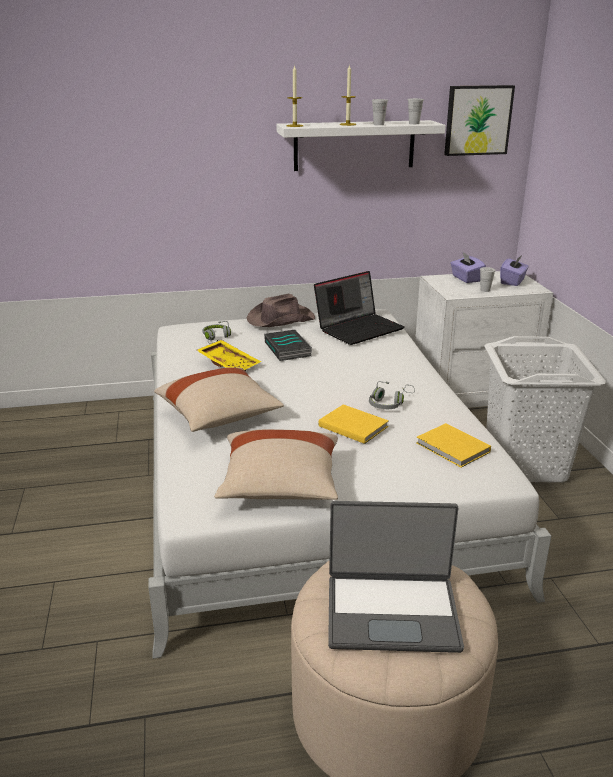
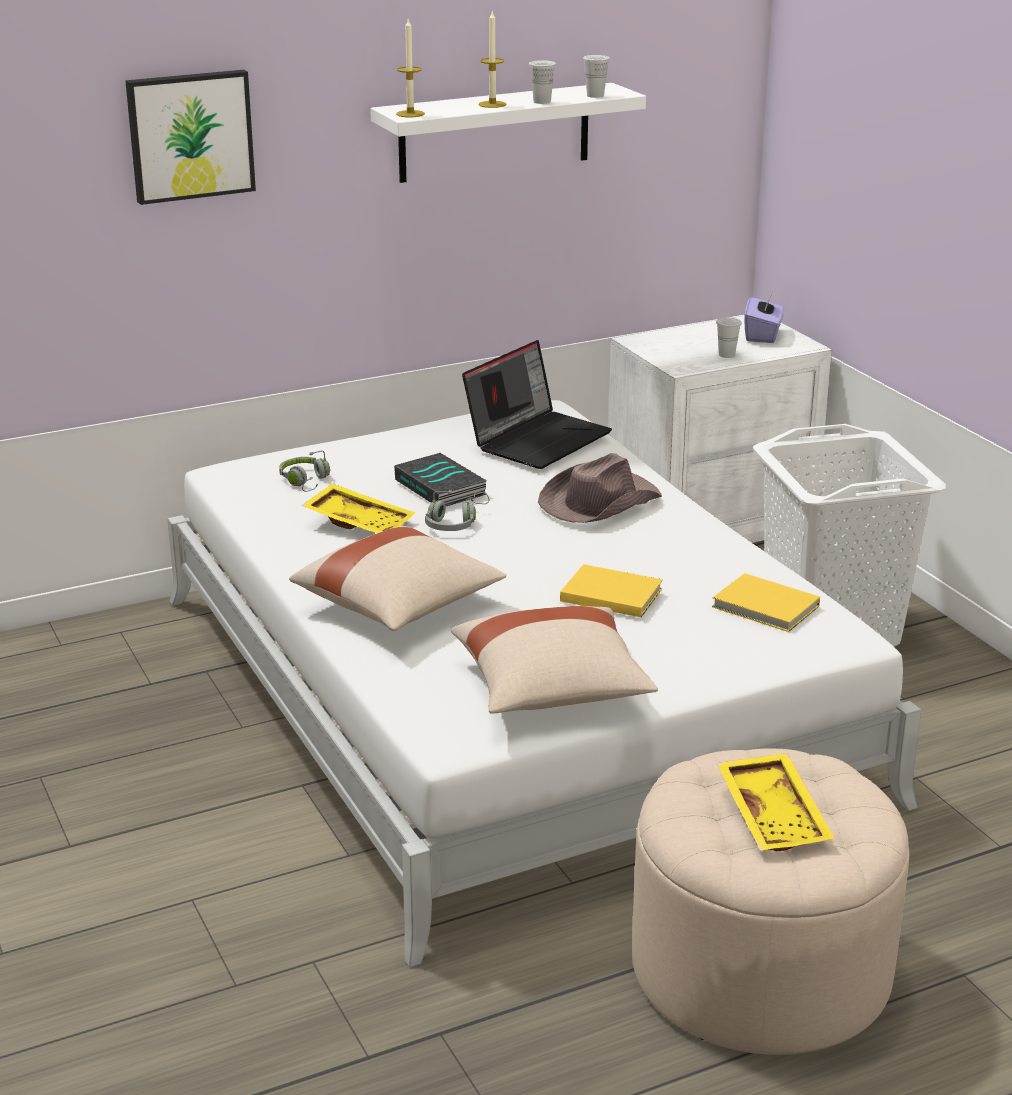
camera: 15 degrees left, 0 degrees up
brown hat [247,294,315,327] -> brown hat moved to [538,453,662,523]
laptop [328,501,464,653] -> yellow tray [717,753,834,851]
grey headphones [369,381,415,409] -> grey headphones moved to [425,490,489,531]
picture [444,85,515,156] -> picture moved to [125,70,256,205]
purple tissue box [450,253,486,283] -> none

